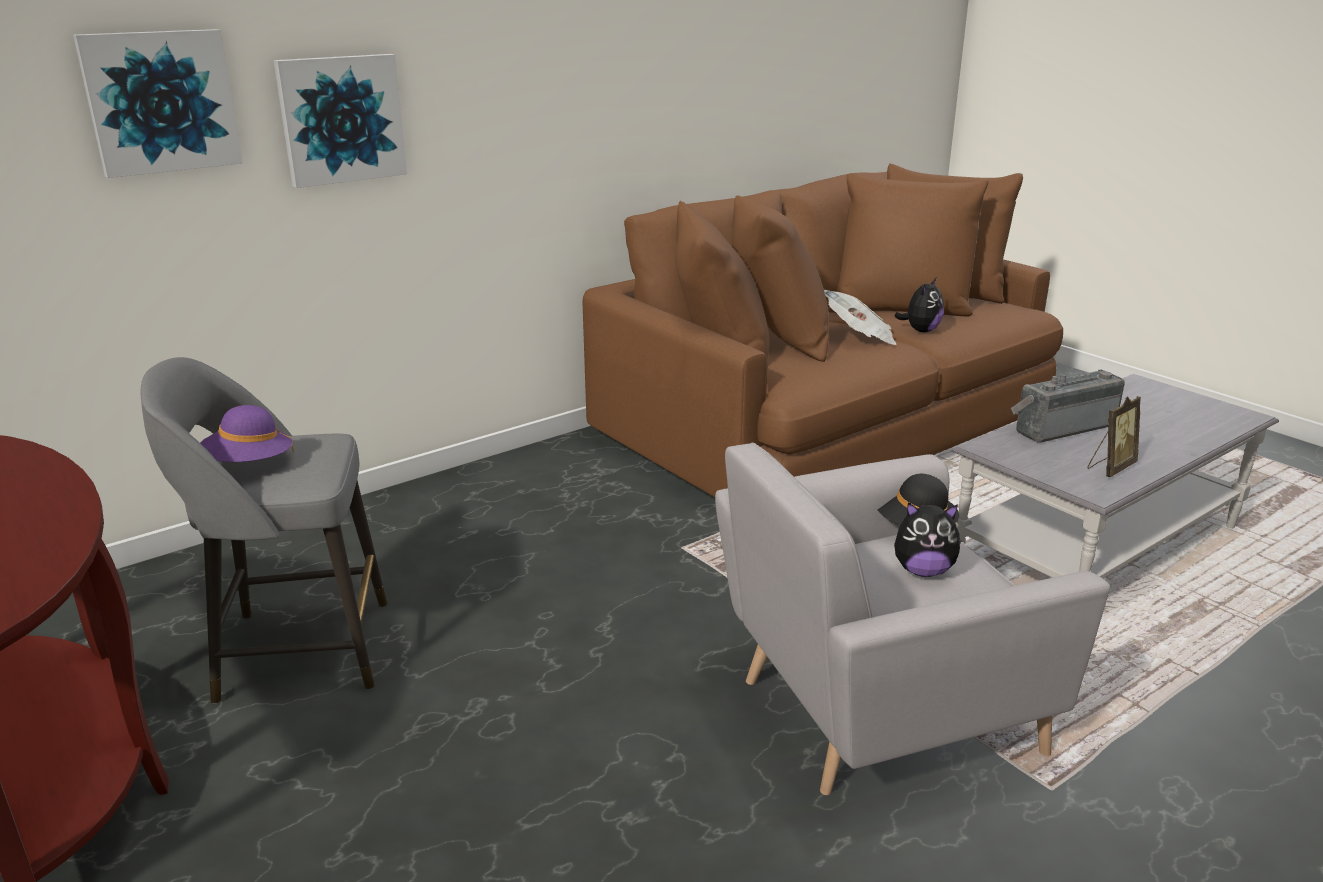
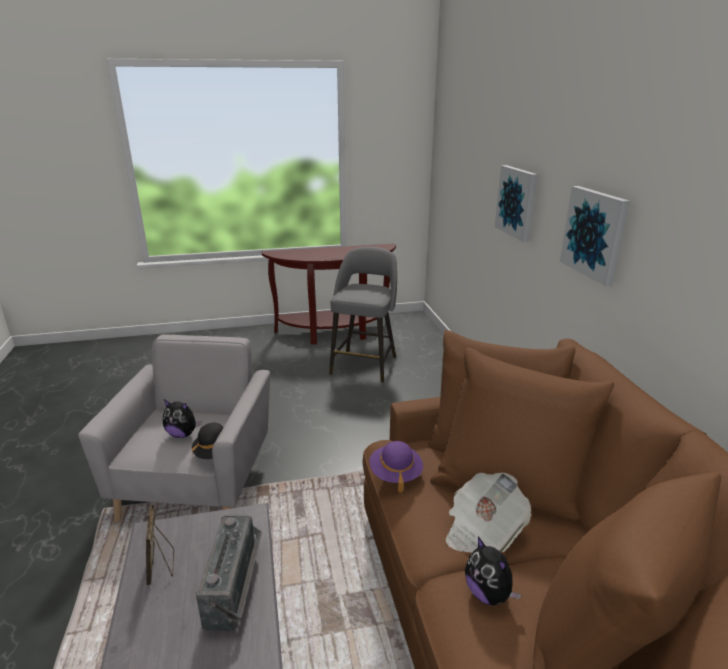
camera: 115 degrees right, 0 degrees up
picture [73,29,243,178] -> picture moved to [560,186,630,286]
purple hat [200,405,294,462] -> purple hat moved to [369,441,423,493]
plush toy [894,502,962,577] -> plush toy turned 105 degrees counterclockwise [163,400,202,438]

